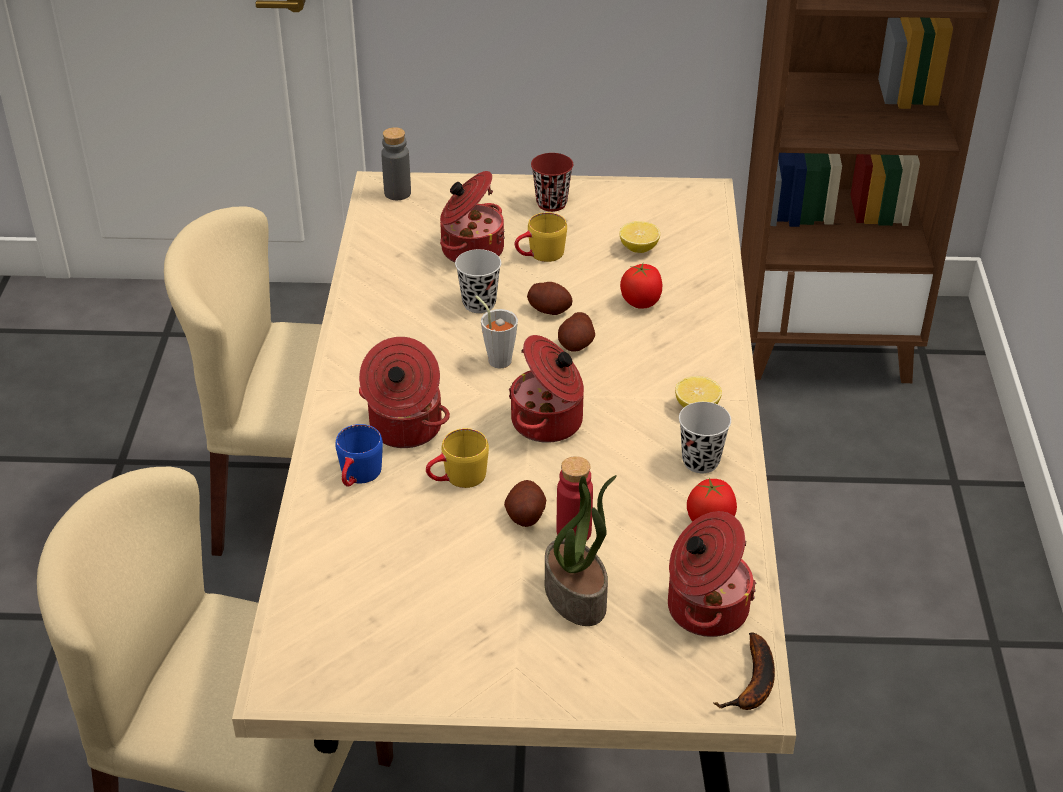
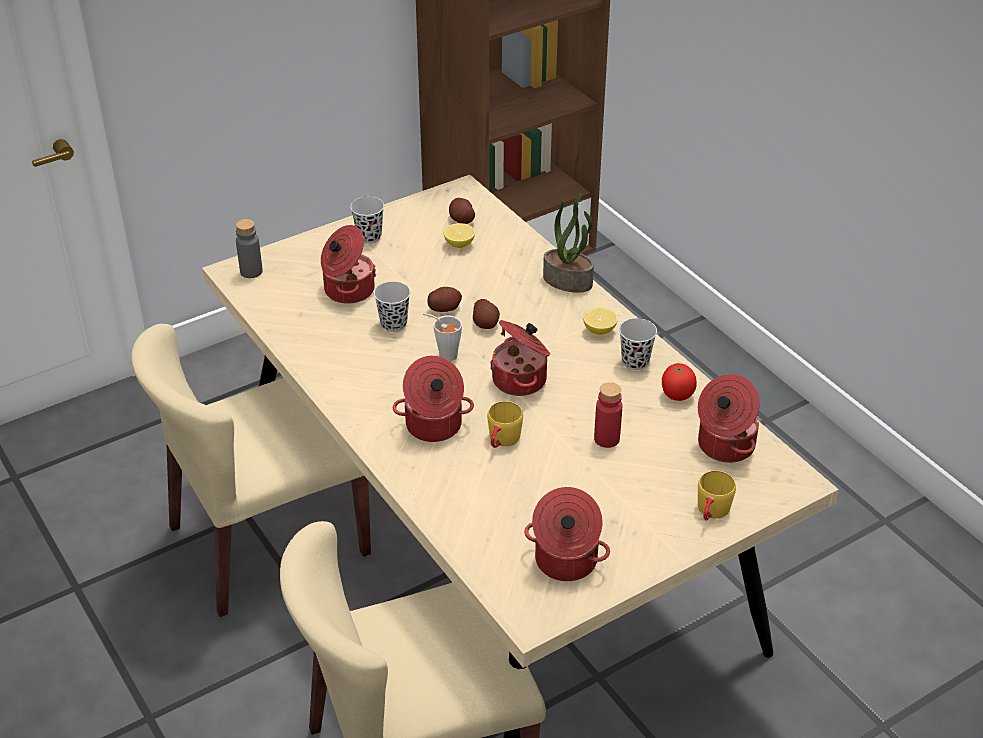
camera: 35 degrees left, 0 degrees up
blue mug [335,424,383,487] -> none
potato [504,480,546,527] -> potato moved to [449,198,475,224]
yellow mug [515,212,567,262] -> yellow mug moved to [698,470,736,521]
red cup [531,153,573,212] -> black cup [350,197,384,244]
potted plant [545,475,617,626] -> potted plant moved to [543,193,594,293]
tomato [620,263,662,309] -> none
banana [714,632,775,710] -> none
none -> cooking pot [524,487,610,581]

